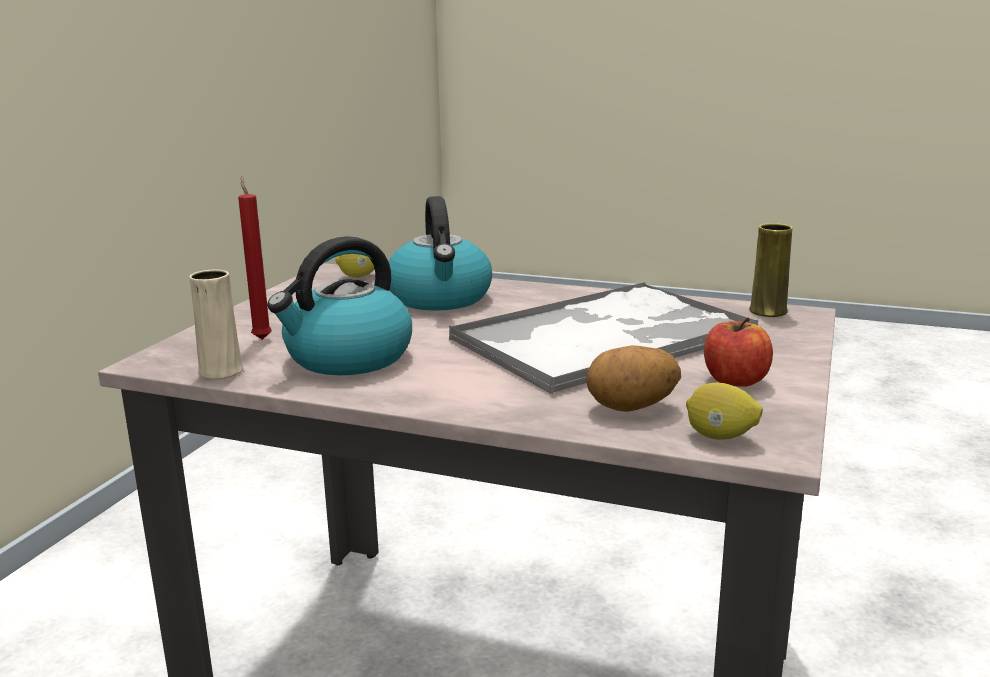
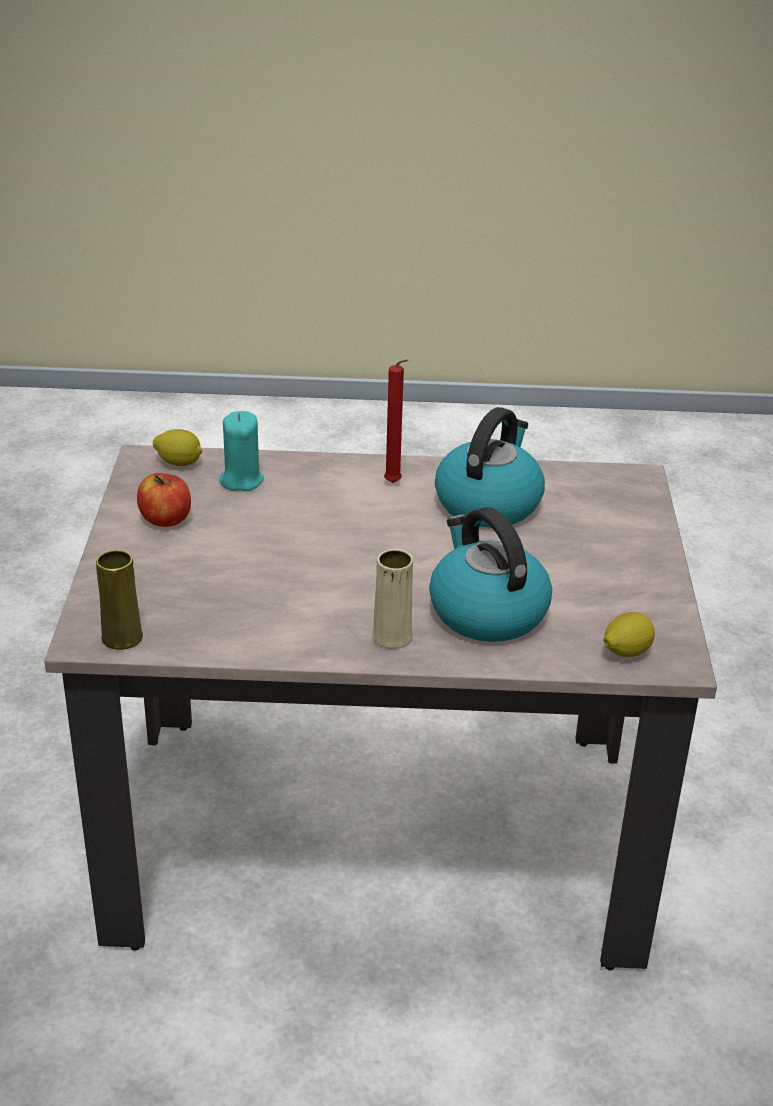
camera: 160 degrees right, 15 degrees up
beige vase [189,270,243,379] -> beige vase moved to [372,549,413,648]
red candle [238,176,272,340] -> red candle moved to [384,359,408,483]
tray [449,282,758,395] -> none
potato [586,345,681,412] -> turquoise candle [220,411,264,491]

